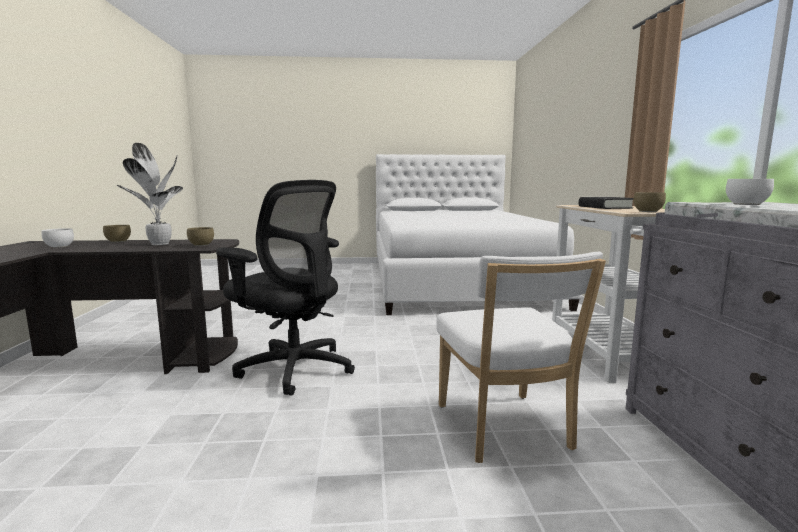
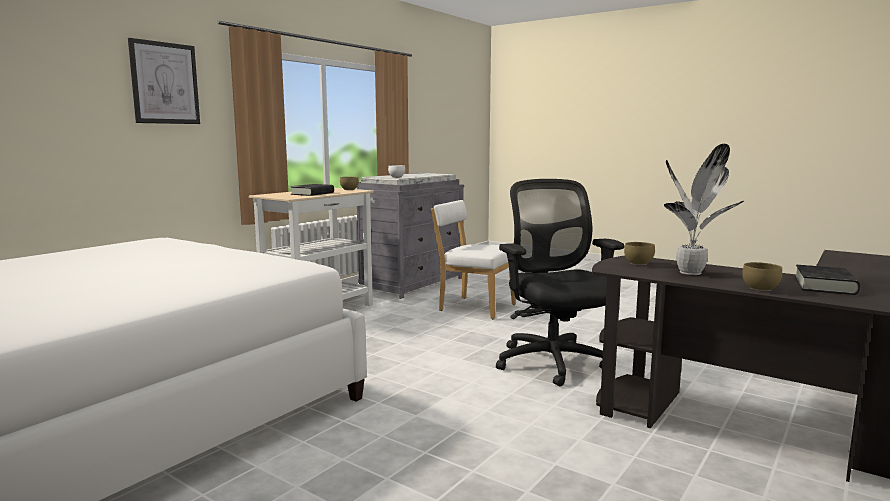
camera: 140 degrees left, 0 degrees up
white bowl [42,228,74,248] -> black book [795,265,860,295]
white chair [436,252,606,463] -> white chair turned 90 degrees counterclockwise [431,200,516,319]
none -> picture [128,38,200,124]

